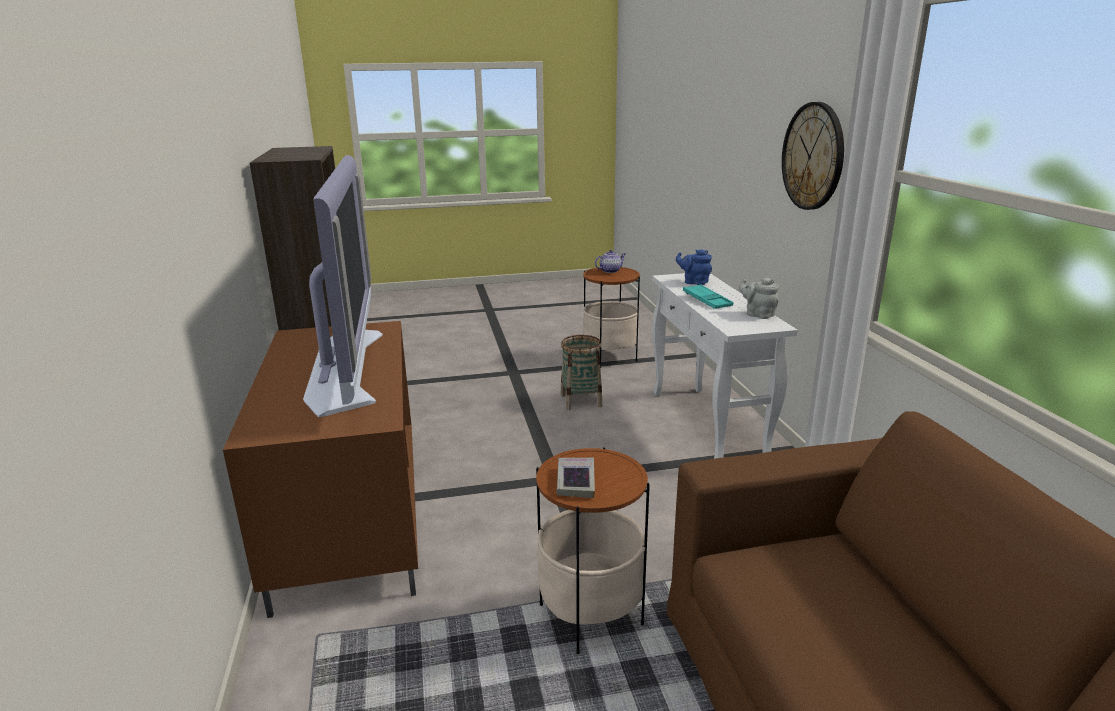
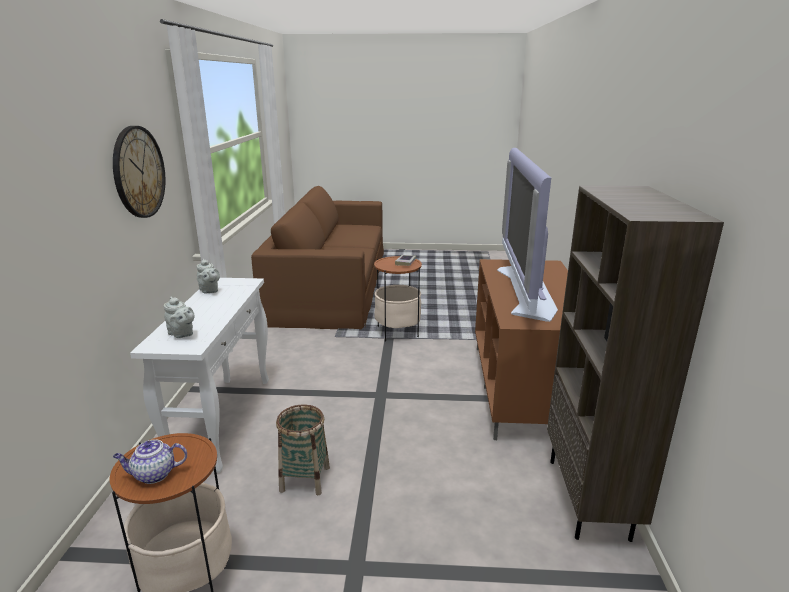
camera: 165 degrees left, 0 degrees up
blue teapot [676,249,712,285] -> grey teapot [164,297,194,338]
turquoise tray [683,284,733,309] -> none

